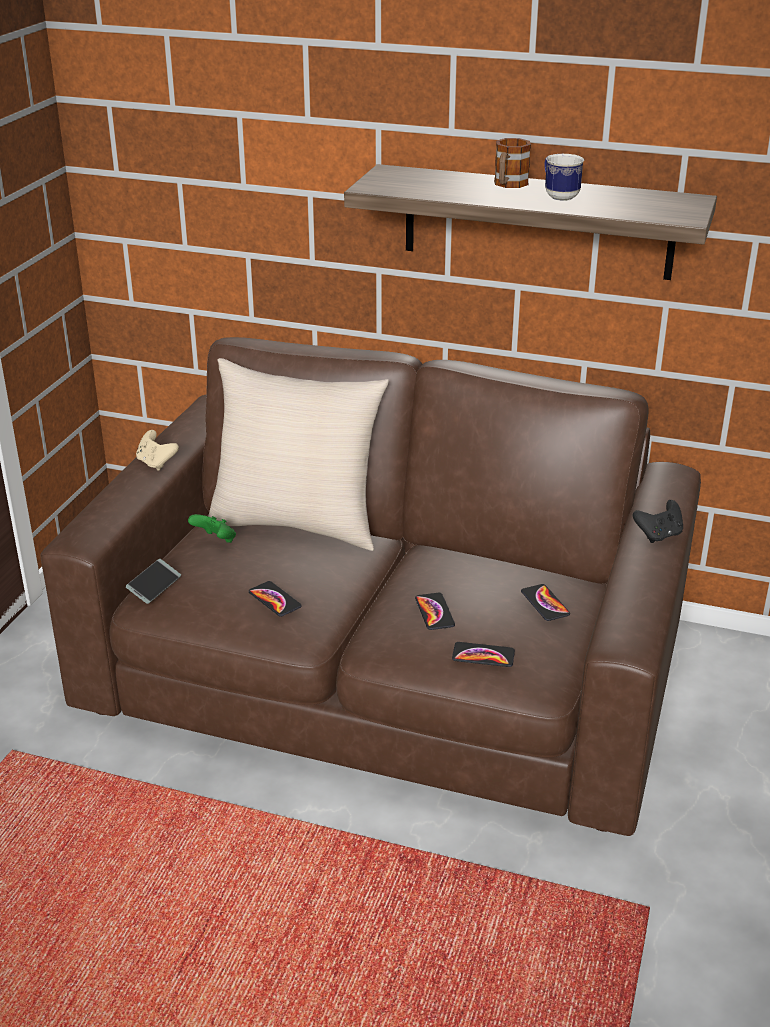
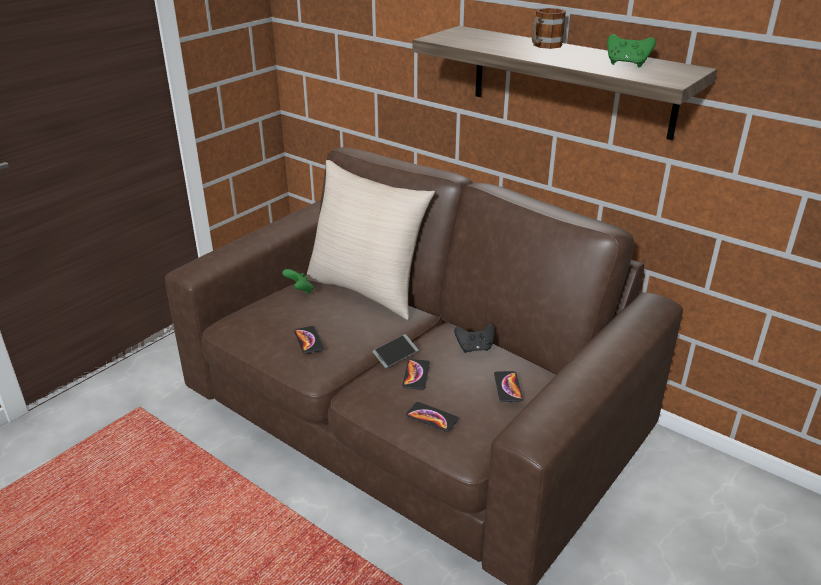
camera: 20 degrees right, 0 degrees up
phone [126,559,181,604] -> phone moved to [373,334,418,368]
beige game controller [136,430,179,471] -> none
mug [545,154,584,201] -> none
black game controller [633,500,683,543] -> black game controller moved to [454,323,494,353]
none -> green game controller [607,34,656,67]

